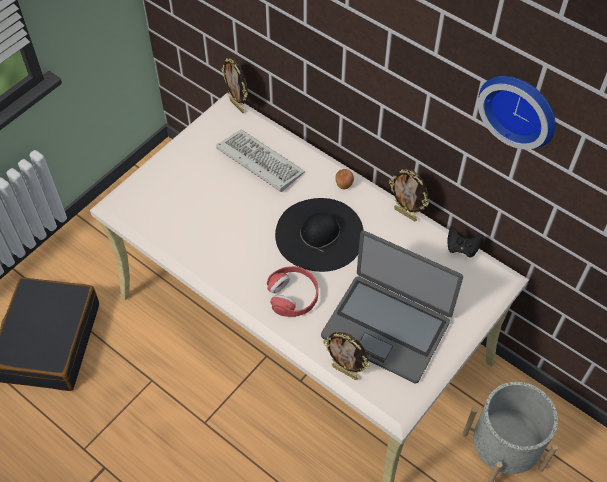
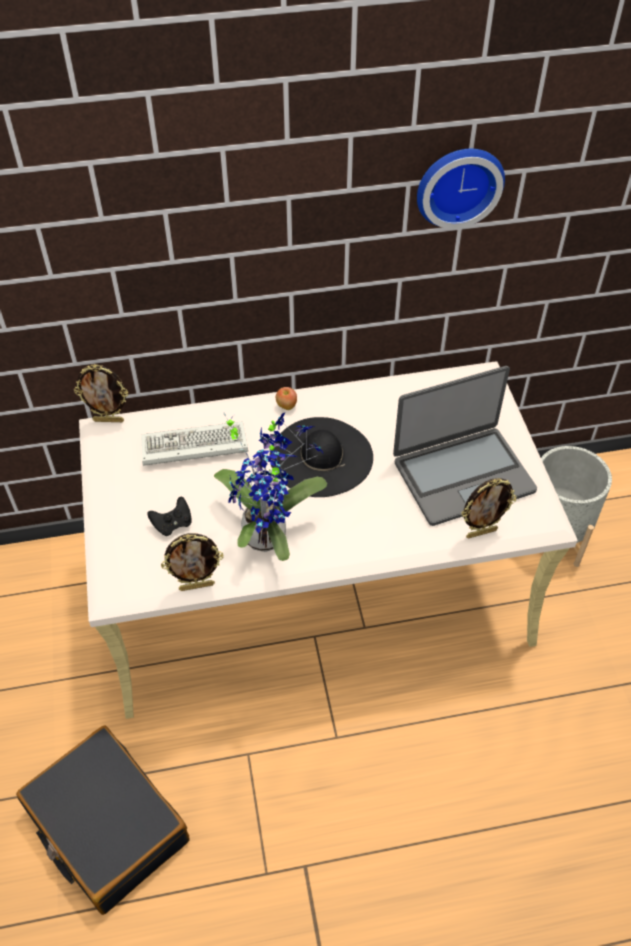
camera: 50 degrees left, 5 degrees down
red headphones [267,266,318,317] -> none
picture frame [389,169,429,221] -> picture frame moved to [161,533,224,591]
black game controller [447,227,483,258] -> black game controller moved to [147,497,192,536]
none -> potted plant [214,412,327,561]

